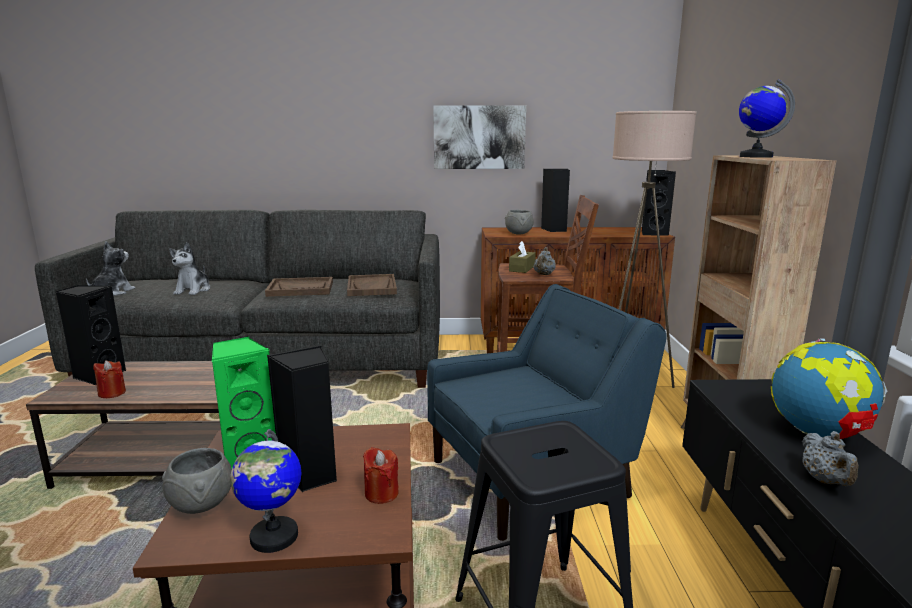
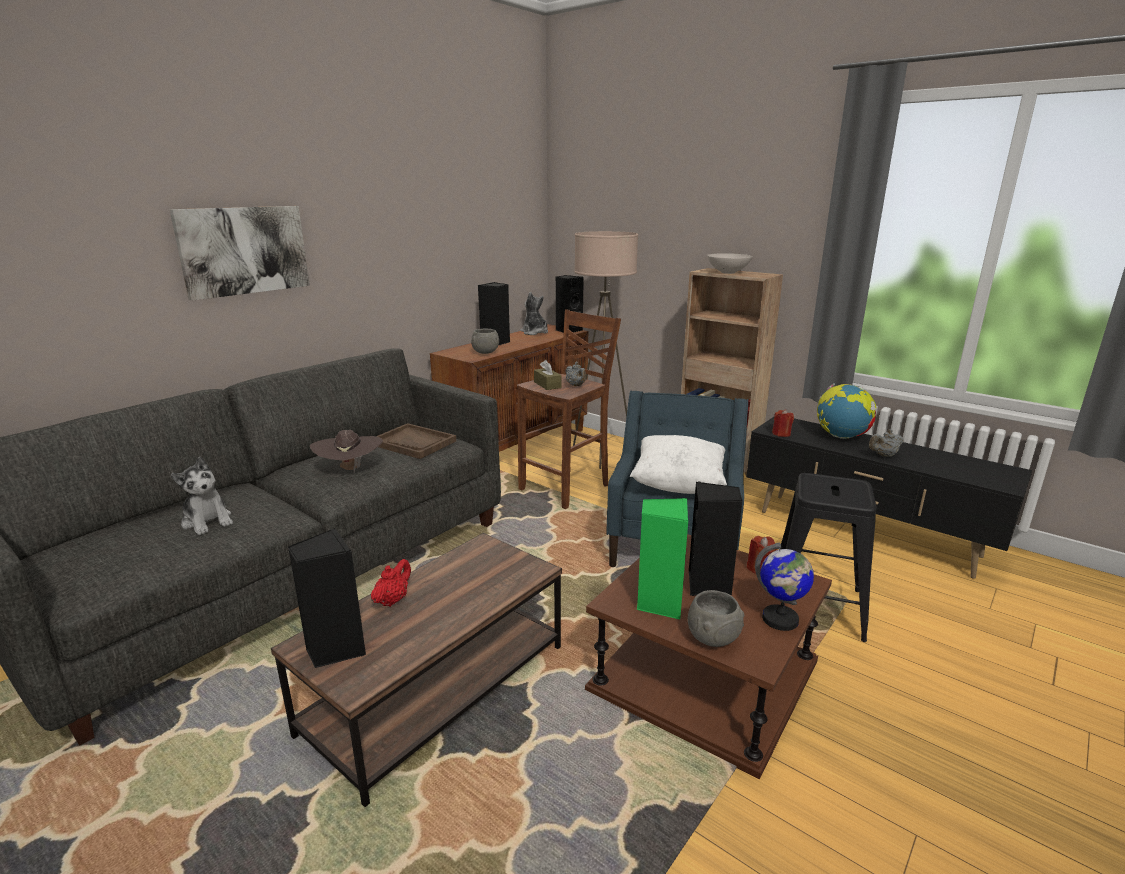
camera: 50 degrees left, 5 degrees up
plush toy [86,241,135,296] -> plush toy moved to [520,292,548,335]
red candle [93,360,126,398] -> red candle moved to [772,409,794,437]
brown tray [265,277,333,297] -> brown hat [310,430,383,473]
picture [433,105,526,169] -> picture moved to [170,206,310,301]
globe [739,79,795,158] -> white bowl [707,253,753,274]
grey teapot [802,431,859,486] -> grey teapot turned 120 degrees clockwise [869,429,904,457]
none -> red teapot [371,559,411,607]
none -> white pillow [629,435,727,494]

